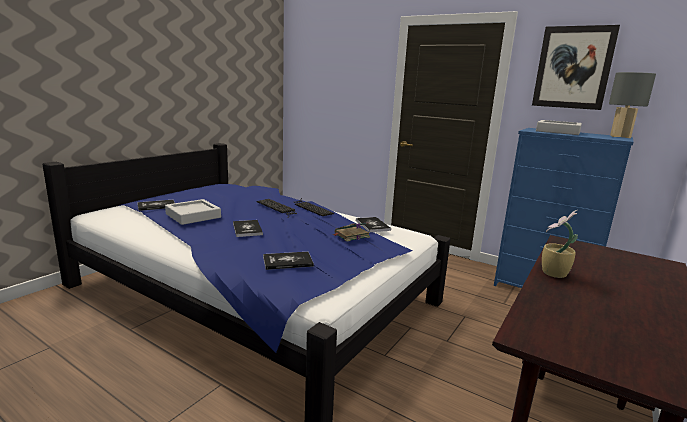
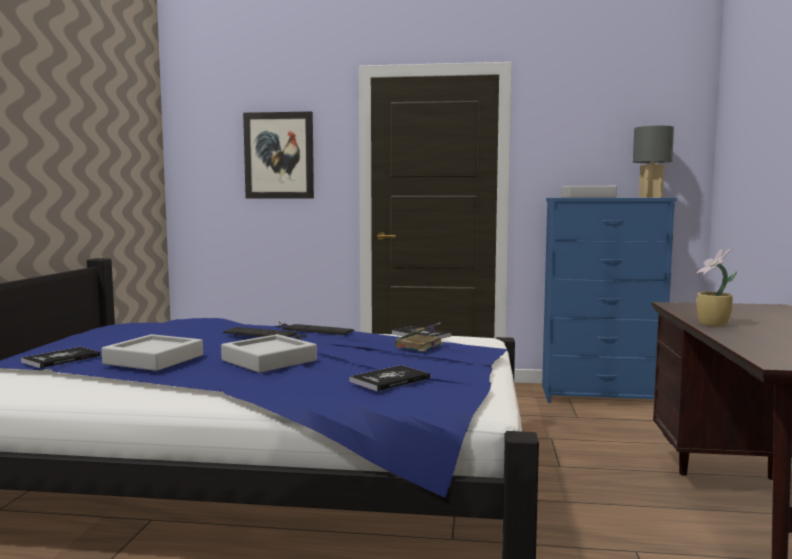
camera: 25 degrees left, 10 degrees down
book [233,220,263,237] -> grey tray [221,334,317,373]
picture [532,25,620,110] -> picture moved to [243,111,314,198]

